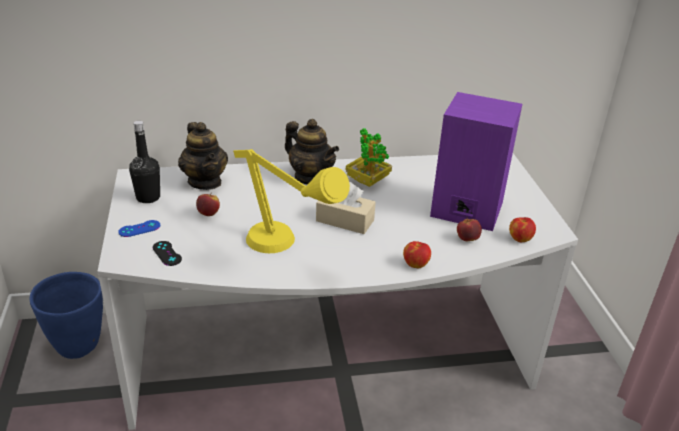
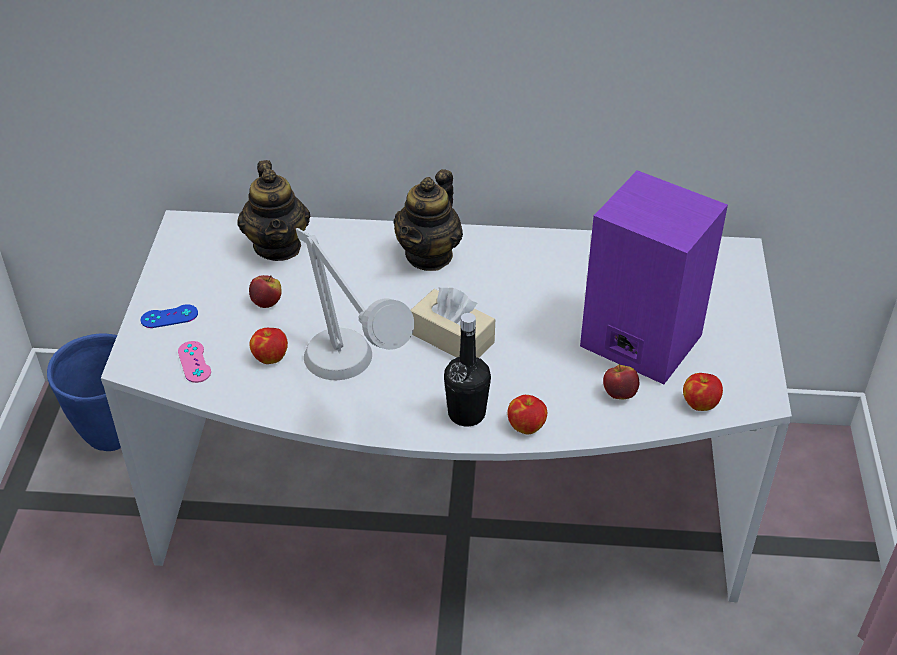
camera: 15 degrees right, 10 degrees up
black bottle [129,121,160,203] -> black bottle moved to [444,313,491,427]
black game controller [153,241,182,266] -> pink game controller [178,341,211,383]
yellow table lamp [233,149,350,253] -> grey table lamp [296,228,414,380]
teapot [285,119,339,185] -> teapot turned 60 degrees clockwise [393,169,463,271]
potted plant [346,128,392,187] -> none
none -> apple [249,328,288,364]

